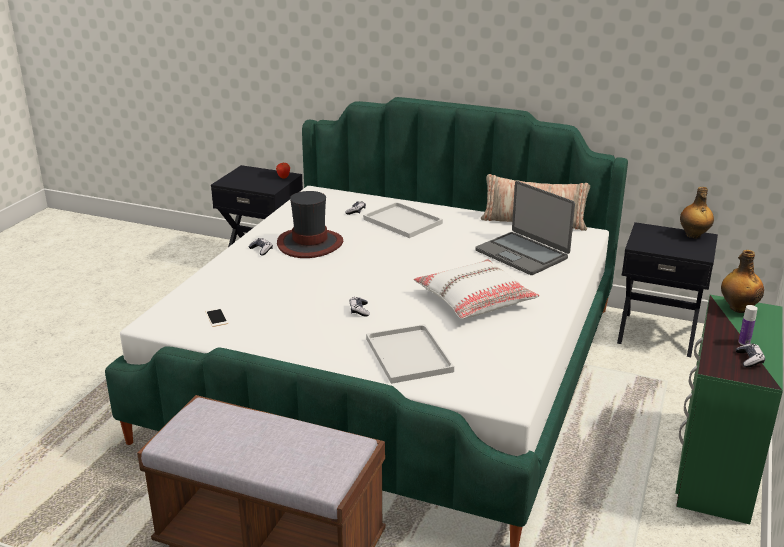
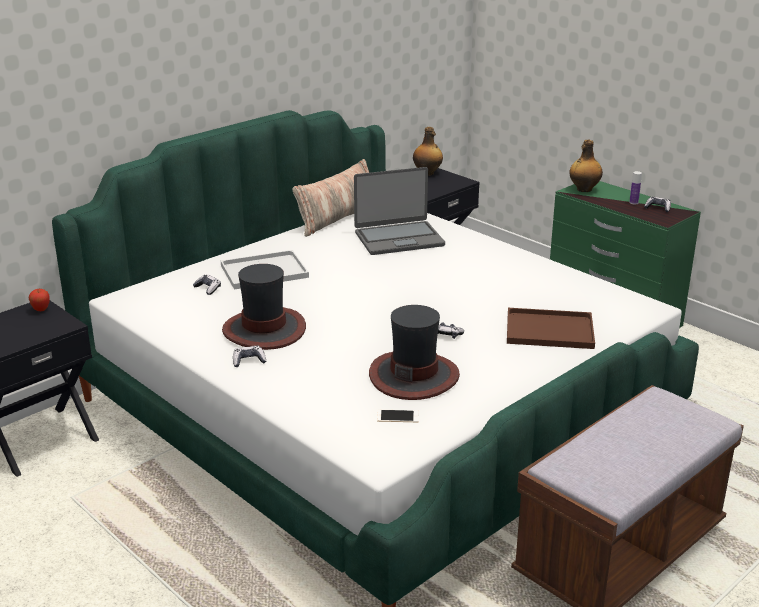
camera: 65 degrees left, 0 degrees up
white tray [366,324,454,384] -> brown tray [507,308,595,349]
white pillow [414,259,540,319] -> none
none -> hat [369,305,460,400]

